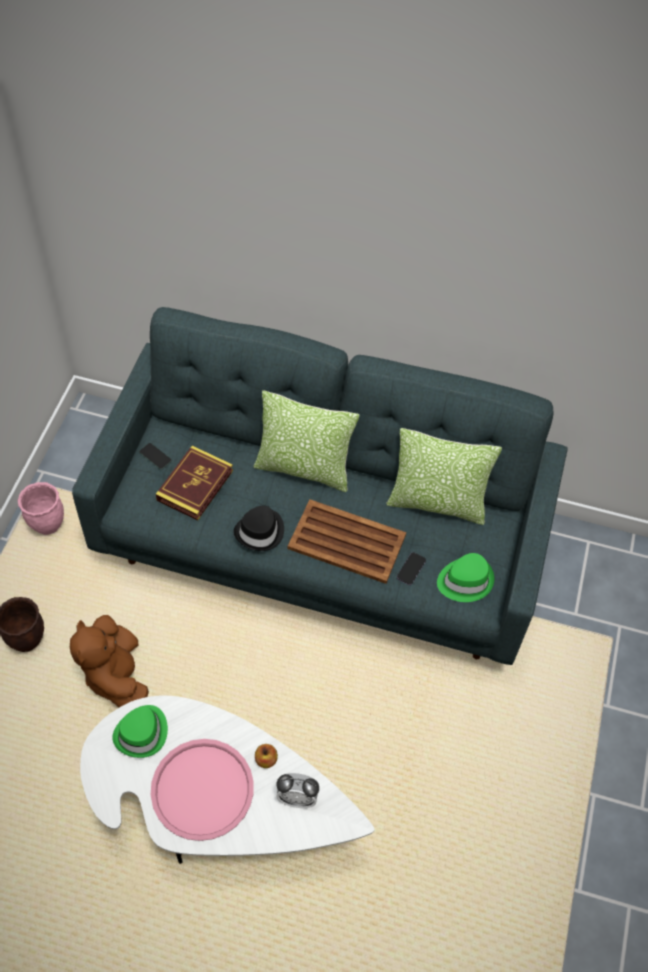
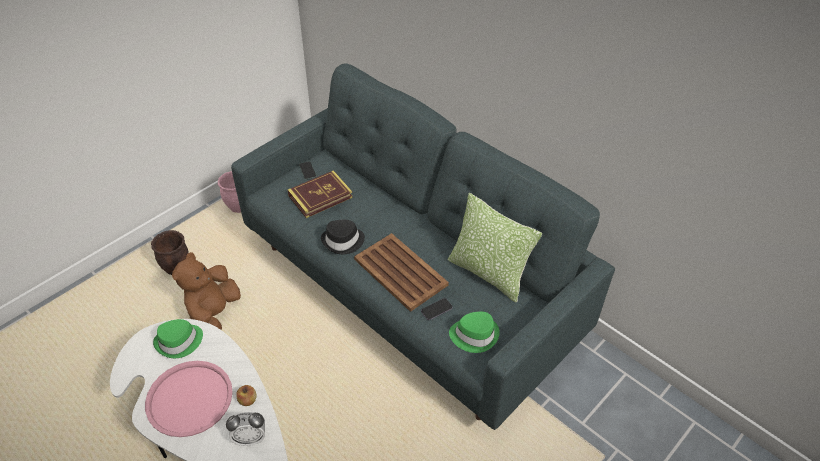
camera: 30 degrees right, 10 degrees down
pillow [254,390,359,492] -> none
alarm clock [276,773,319,808] -> alarm clock turned 45 degrees counterclockwise [226,412,265,446]

